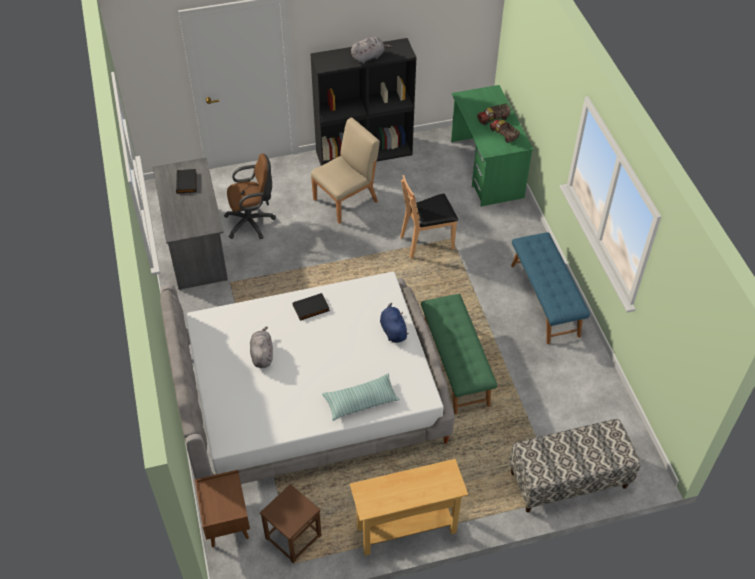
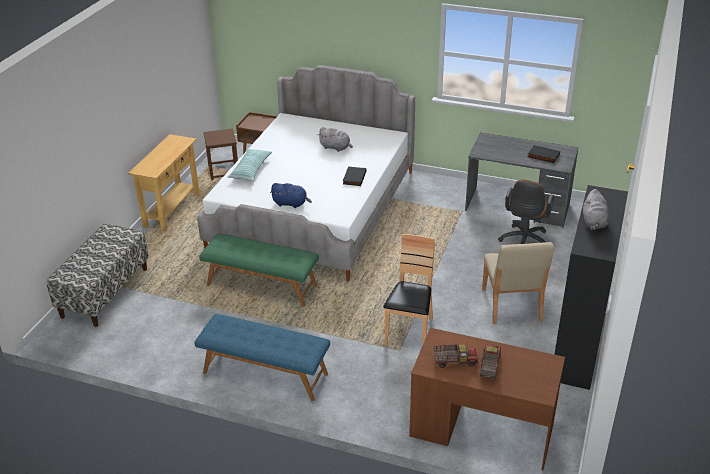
camera: 125 degrees right, 15 degrees down
green desk [451,85,534,206] -> brown desk [409,328,565,470]

